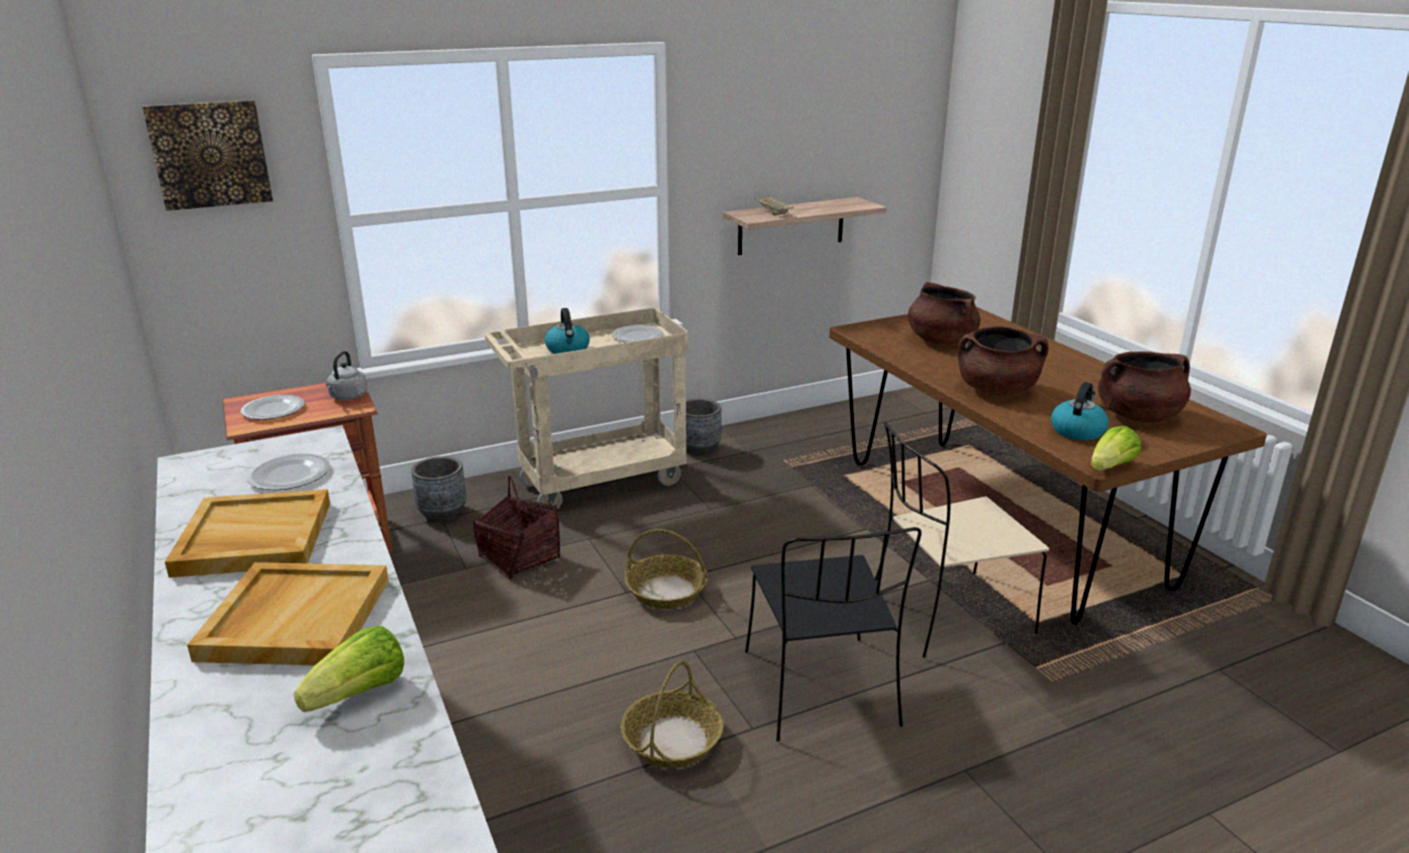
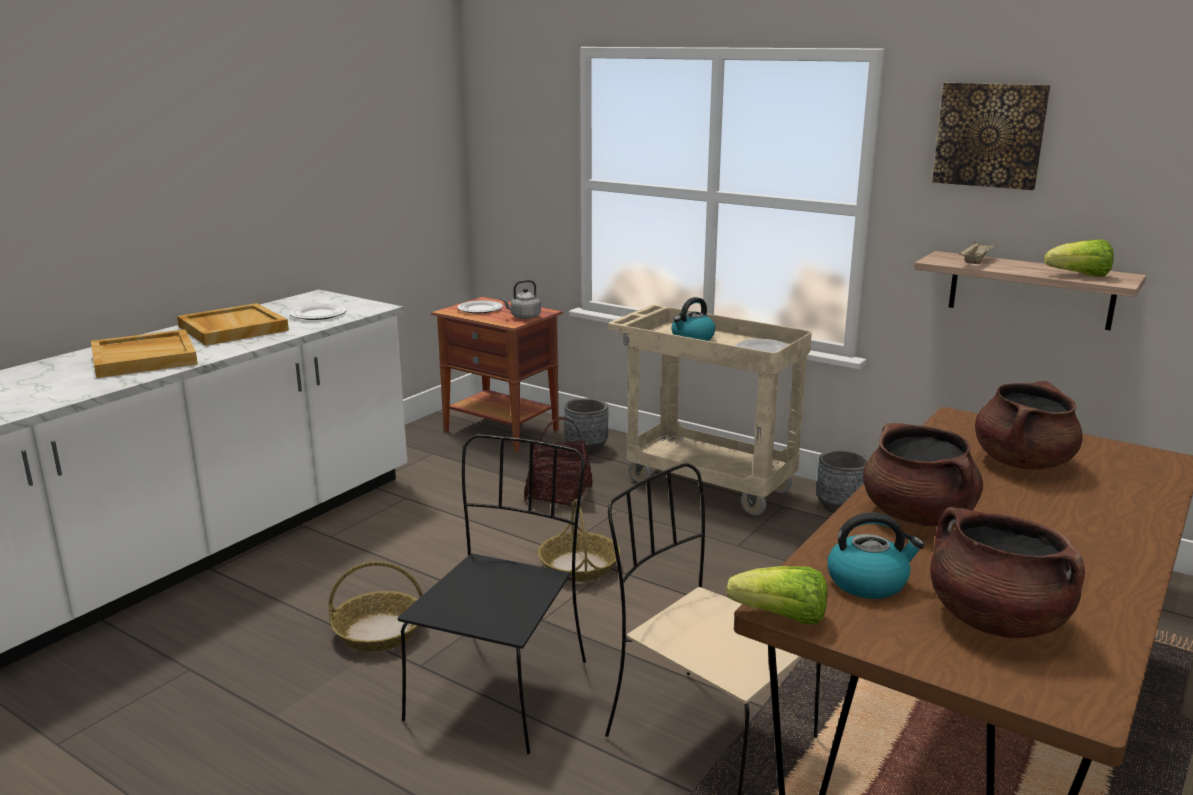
camera: 60 degrees right, 5 degrees down
picture [143,100,273,211] -> picture moved to [932,83,1050,190]
lettuce [294,626,404,712] -> lettuce moved to [1044,239,1114,277]
black chair [745,527,922,742] -> black chair turned 150 degrees clockwise [398,434,586,754]

